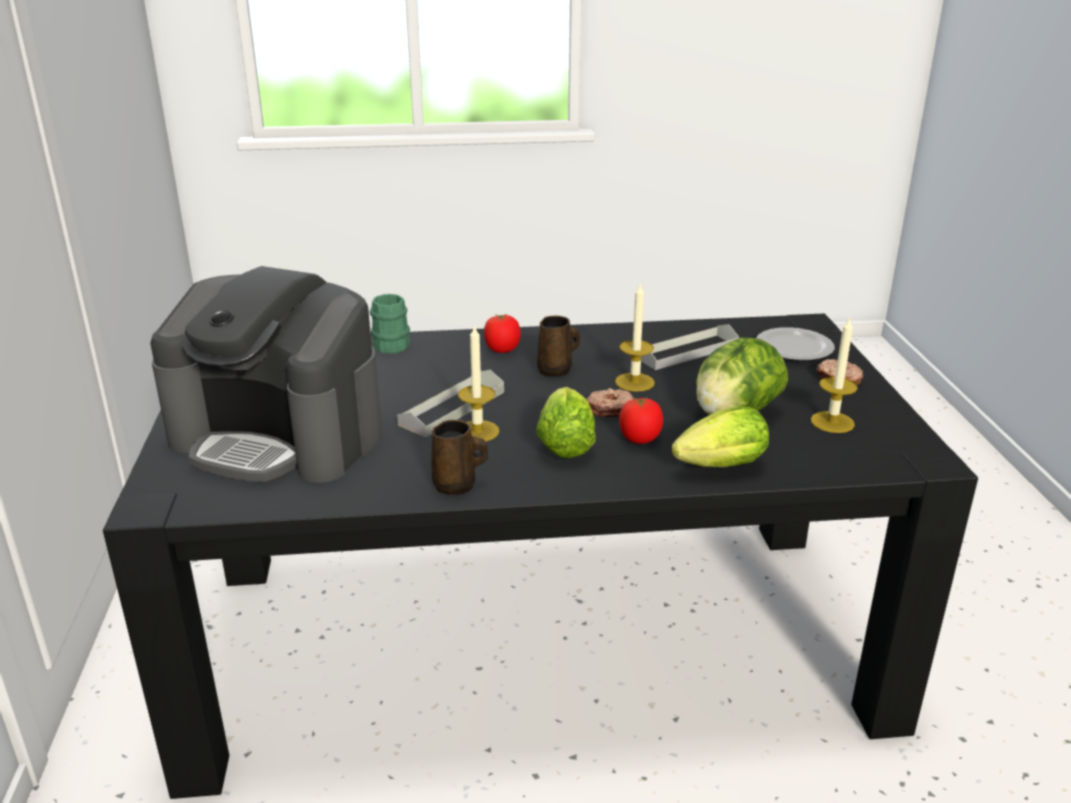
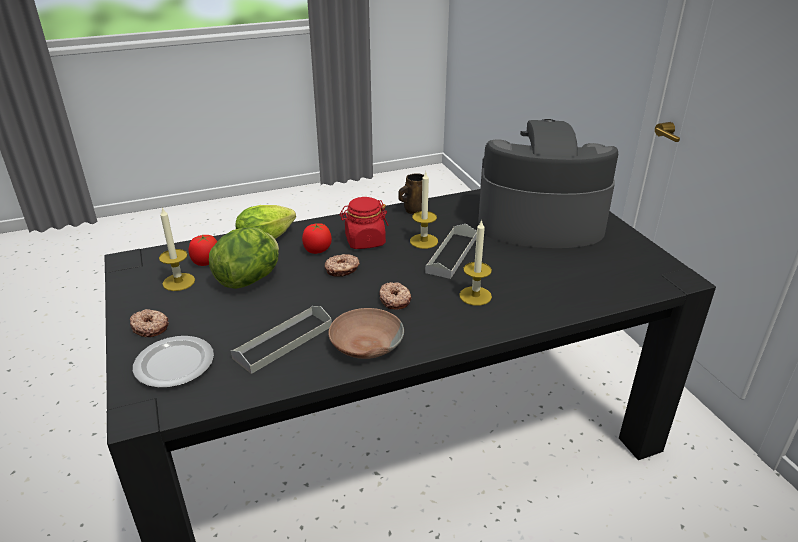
camera: 165 degrees right, 5 degrees up
green mug [370,294,410,354] -> none
tomato [484,314,521,353] -> tomato moved to [189,234,217,266]
brown mug [537,316,580,377] -> donut [379,282,412,310]
lettuce [537,387,596,458] -> red jar [340,197,389,249]
candle [615,284,655,392] -> candle moved to [459,219,492,306]
none -> brown bowl [328,308,404,359]

